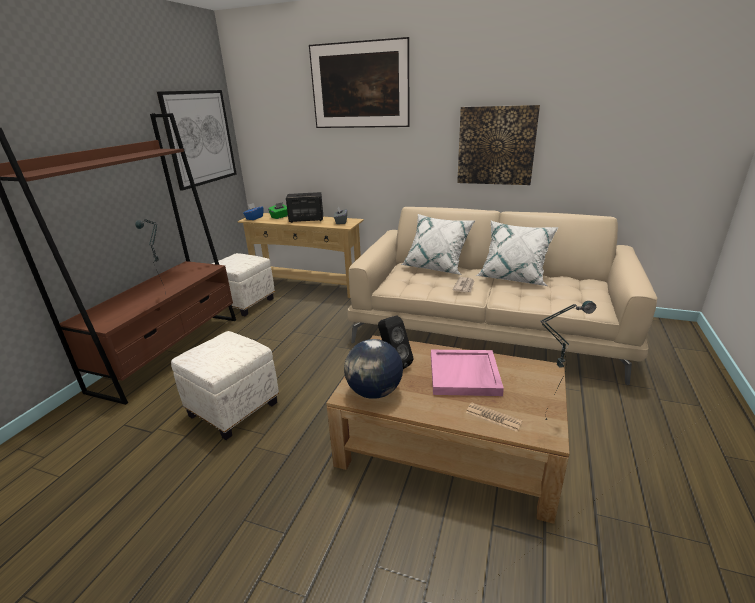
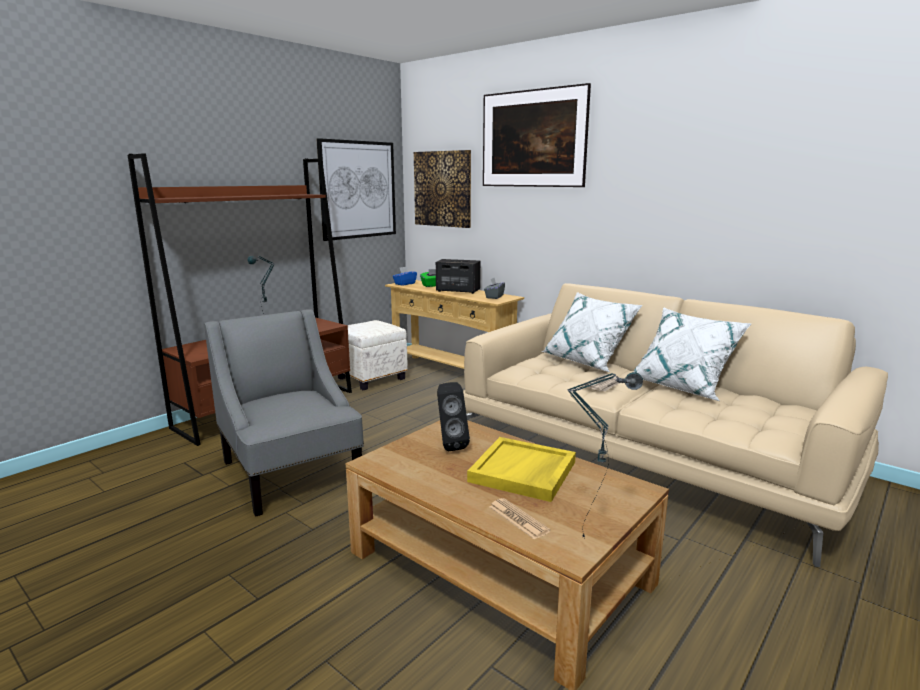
camera: 20 degrees right, 10 degrees down
white ottoman [171,331,279,440] -> grey armchair [204,309,364,517]
globe [344,339,403,399] -> none
pink tray [431,350,504,396] -> yellow tray [467,437,576,502]
picture [457,105,540,185] -> picture moved to [414,150,471,228]

